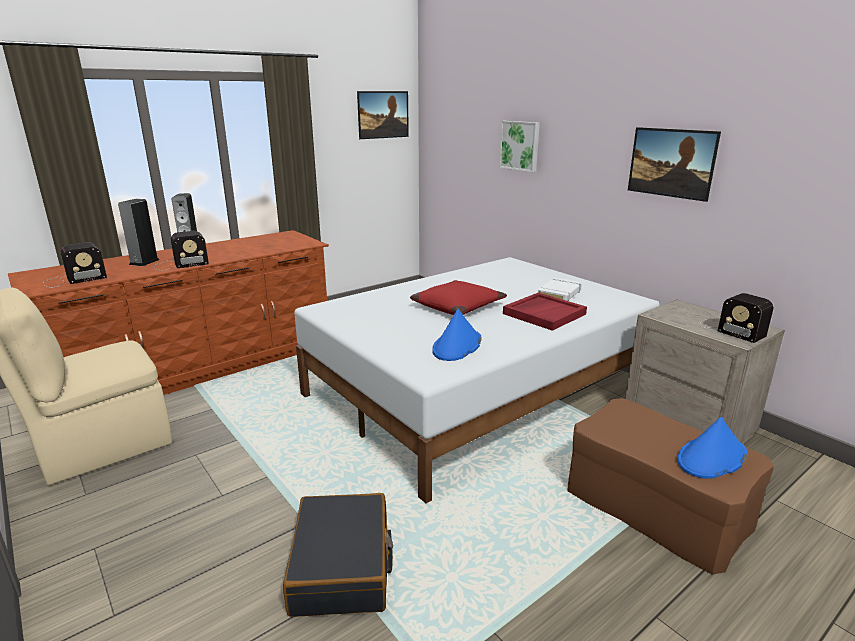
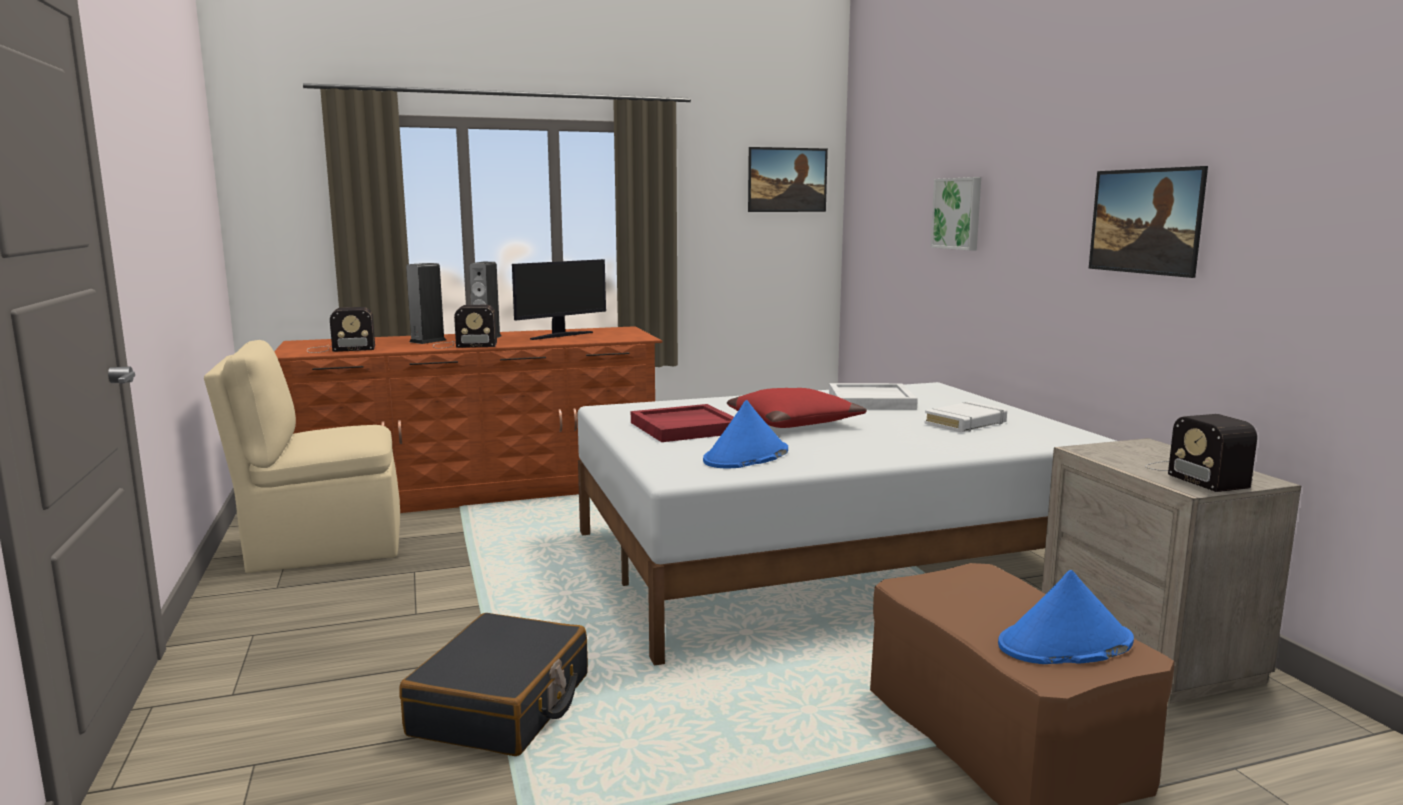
camera: 20 degrees right, 10 degrees down
red tray [503,293,587,331] -> red tray moved to [631,404,734,442]
none -> monitor [512,259,606,340]
none -> white tray [829,383,918,409]

